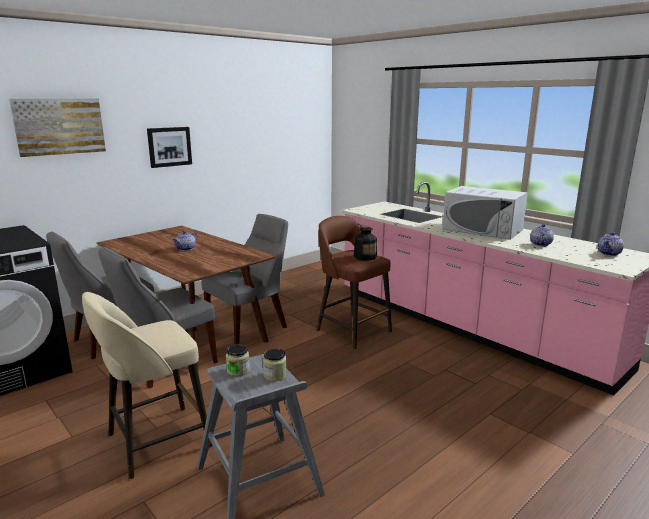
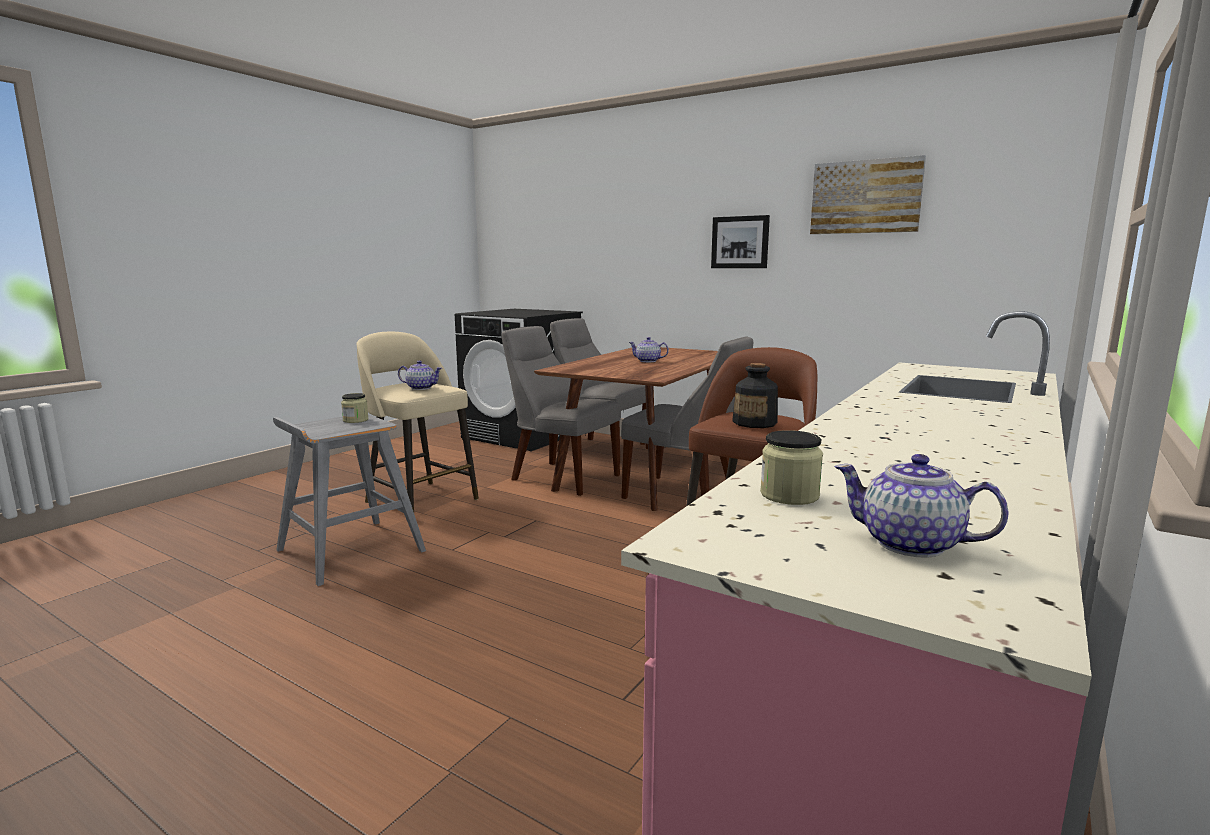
camera: 75 degrees right, 5 degrees down
picture [9,98,106,157] -> picture moved to [810,155,926,234]
jar [263,348,287,381] -> jar moved to [760,430,823,505]
white microwave [443,186,528,240] -> none
teapot [530,224,554,246] -> teapot moved to [398,360,442,390]

